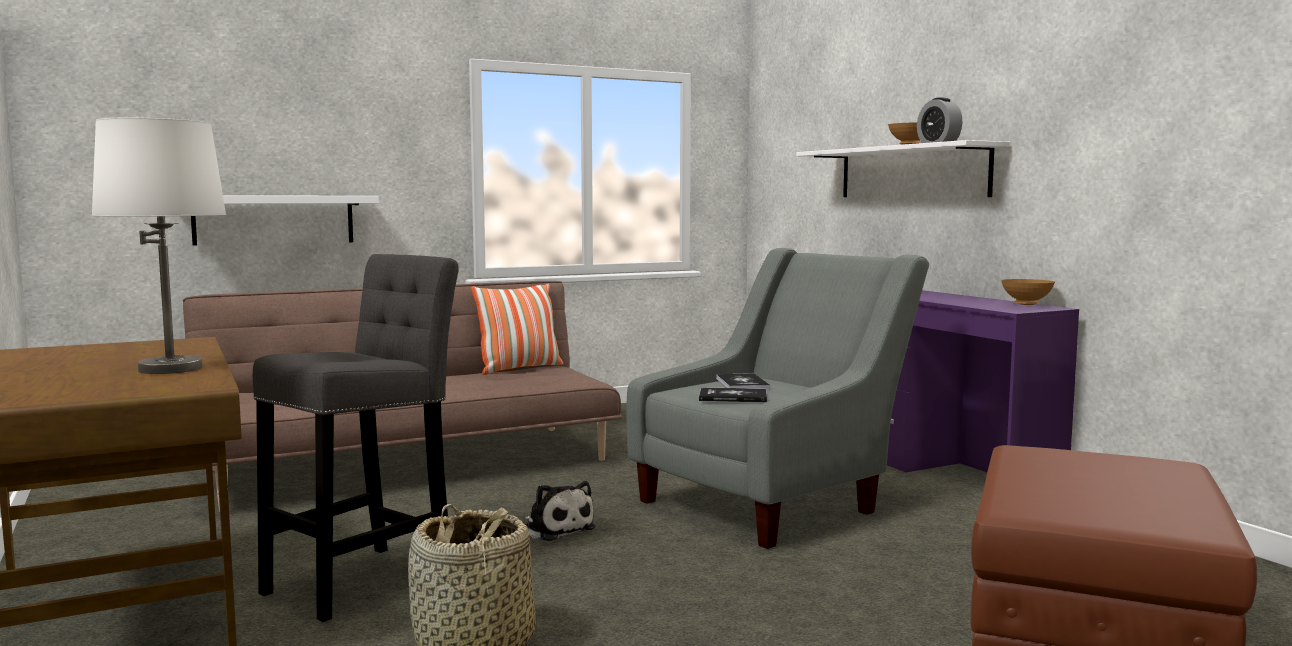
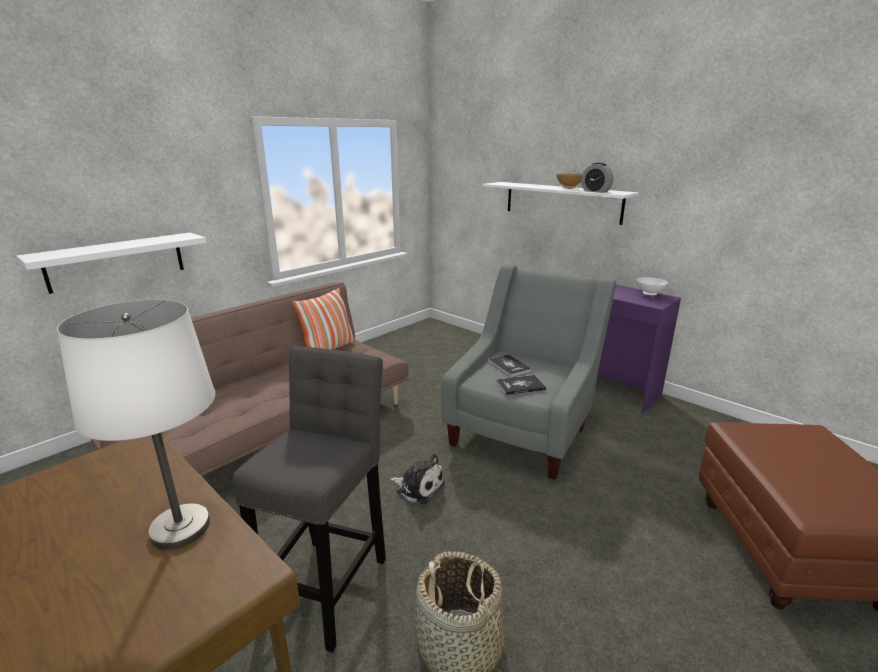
camera: 20 degrees left, 15 degrees up
brown bowl [1001,279,1055,305] -> white bowl [636,277,668,295]

